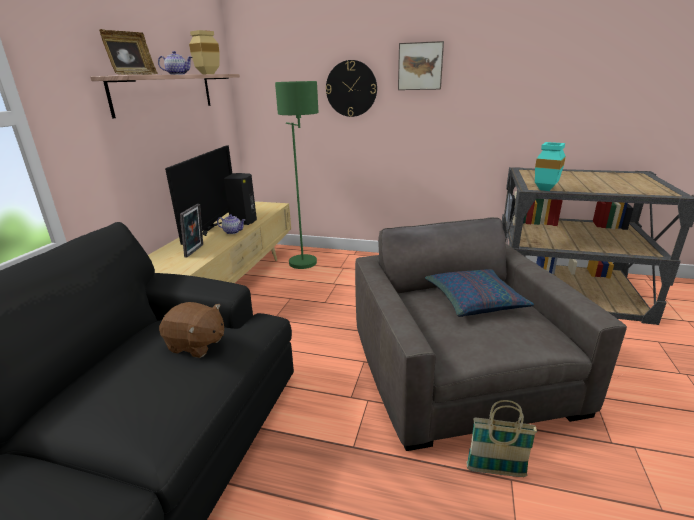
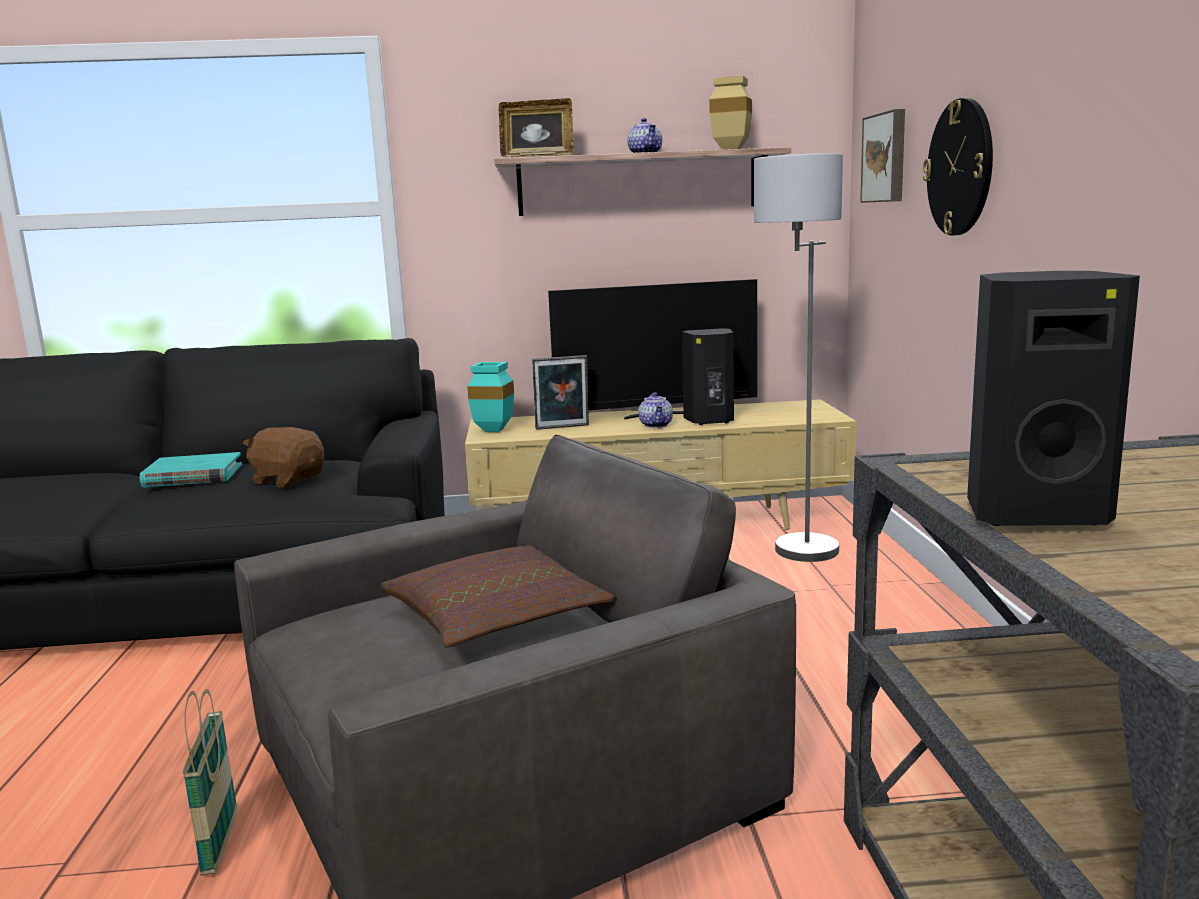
camera: 70 degrees right, 10 degrees down
brown plush toy [159,302,224,358] -> brown plush toy turned 120 degrees clockwise [243,427,324,487]
green floor lamp [275,81,318,269] -> grey floor lamp [754,153,843,562]
picture [398,41,444,90] -> picture moved to [860,109,905,203]
blue pillow [425,269,534,317] -> brown pillow [381,546,615,648]
turquoise vase [535,142,566,191] -> turquoise vase moved to [467,362,514,432]
none -> turquoise book [140,452,242,487]
none -> black speaker [967,271,1140,526]

